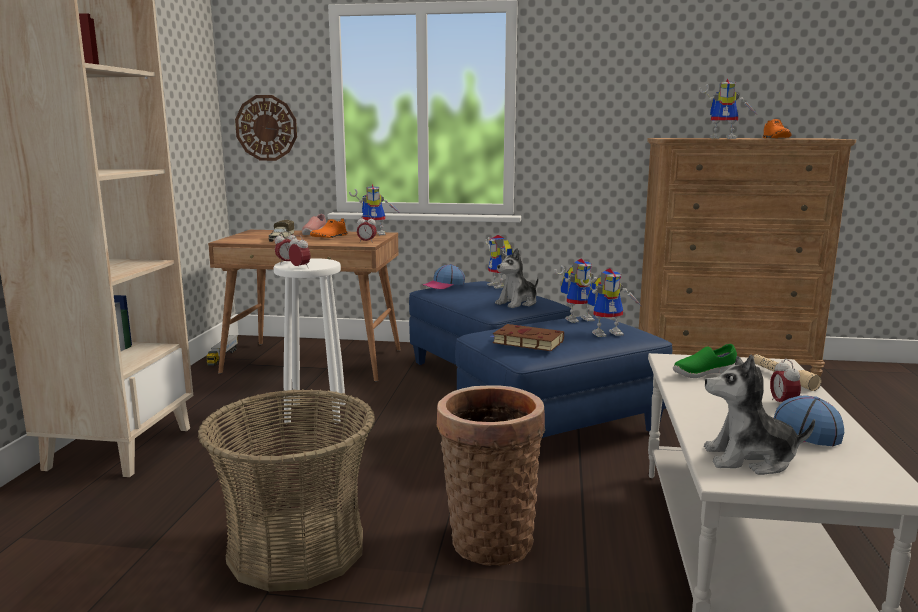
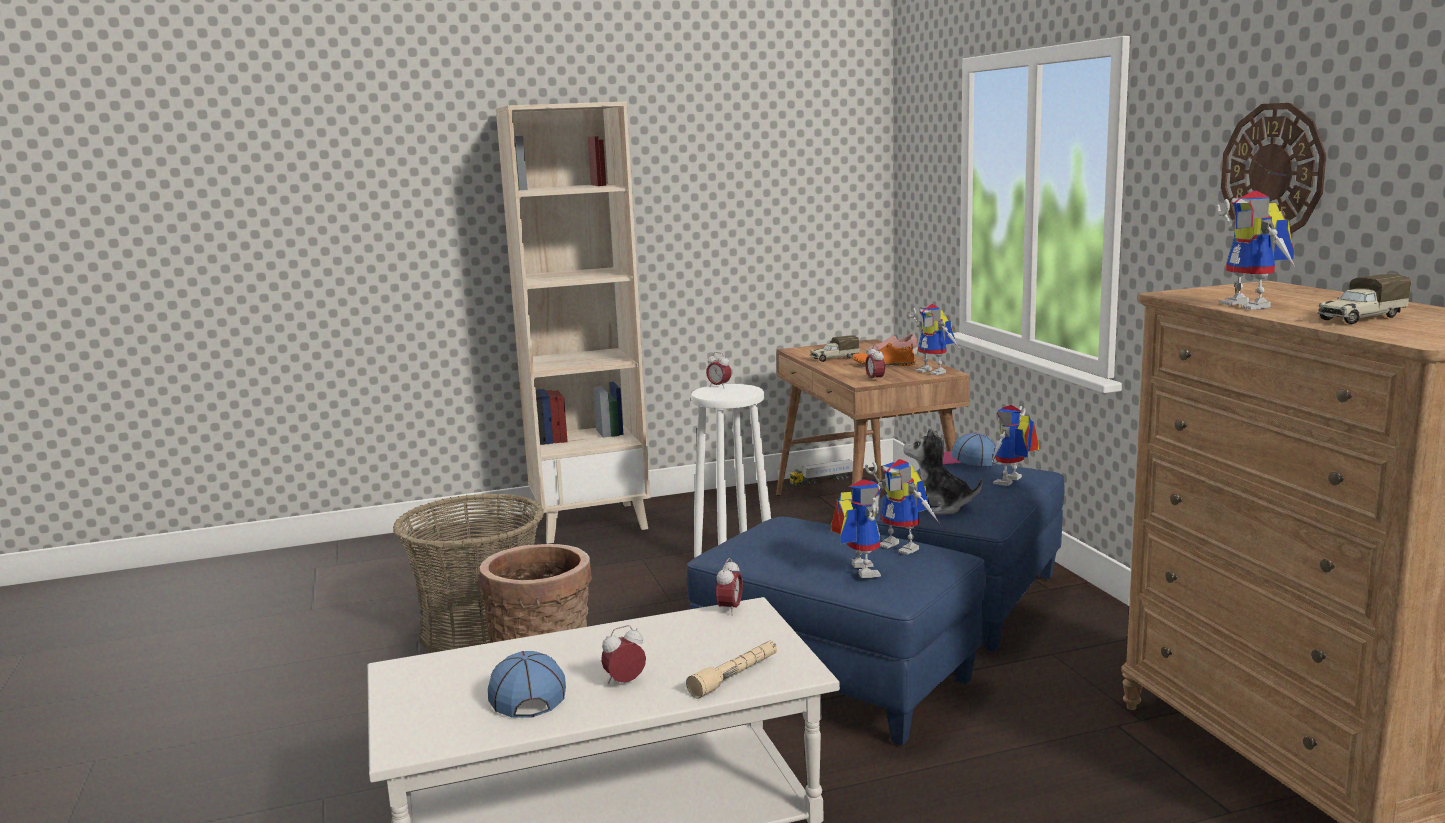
camera: 65 degrees right, 0 degrees up
wall clock [235,95,297,161] -> wall clock moved to [1221,103,1326,234]
alarm clock [289,235,311,267] -> alarm clock moved to [716,558,743,616]
brown book [490,324,564,351] -> none
toy robot [581,268,641,337] -> toy robot turned 150 degrees counterclockwise [830,479,882,578]
green shoe [673,344,737,378] -> none
plush toy [704,355,815,475] -> none
orange shoe [763,119,792,138] -> toy truck [1317,274,1411,324]

